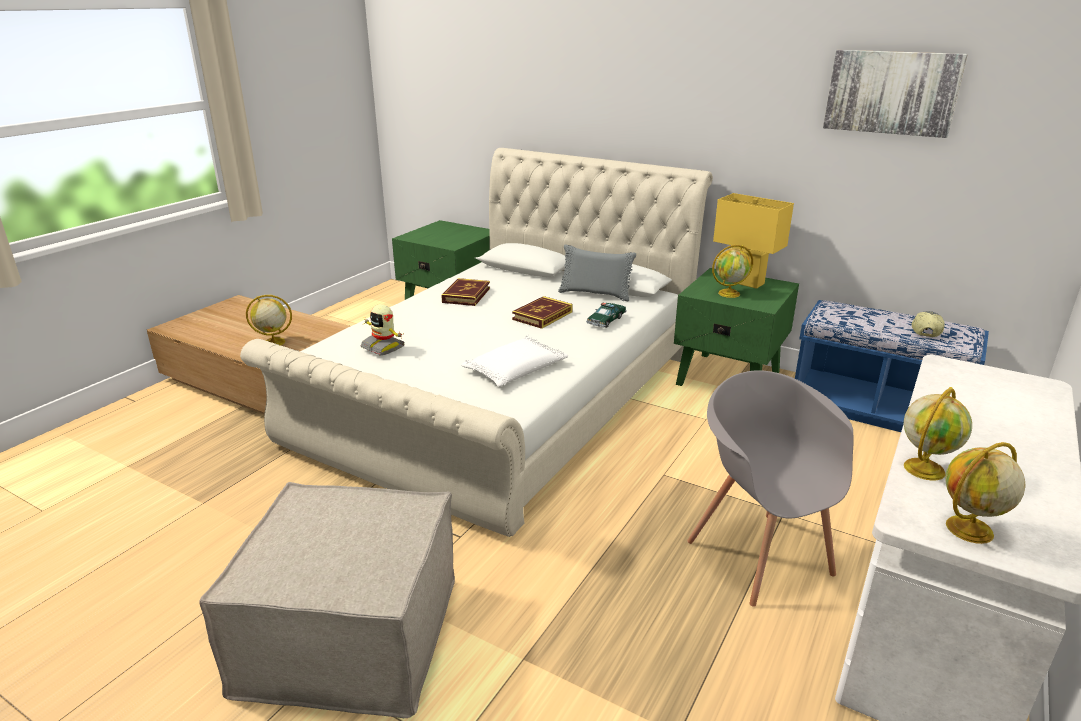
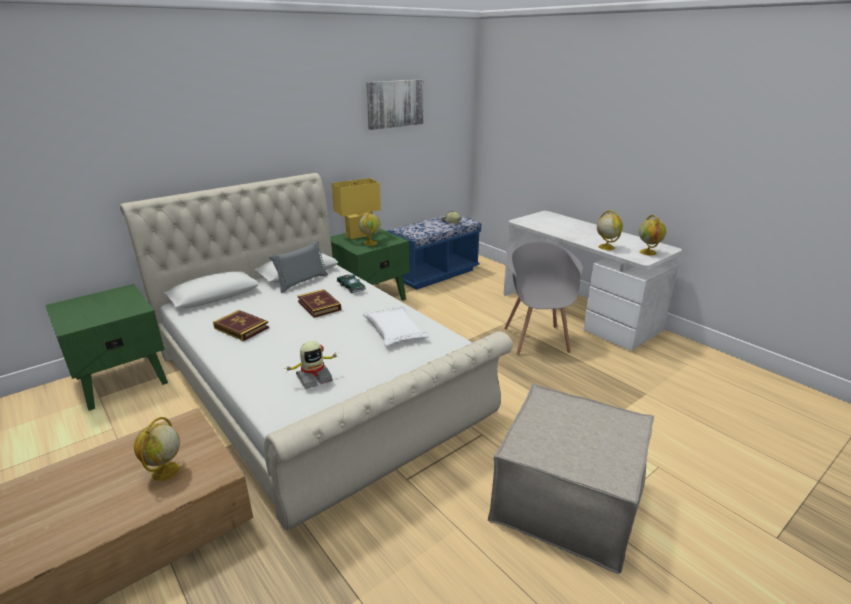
camera: 70 degrees left, 0 degrees up
grey chair [687,370,853,607] -> grey chair turned 90 degrees clockwise [504,241,583,355]

